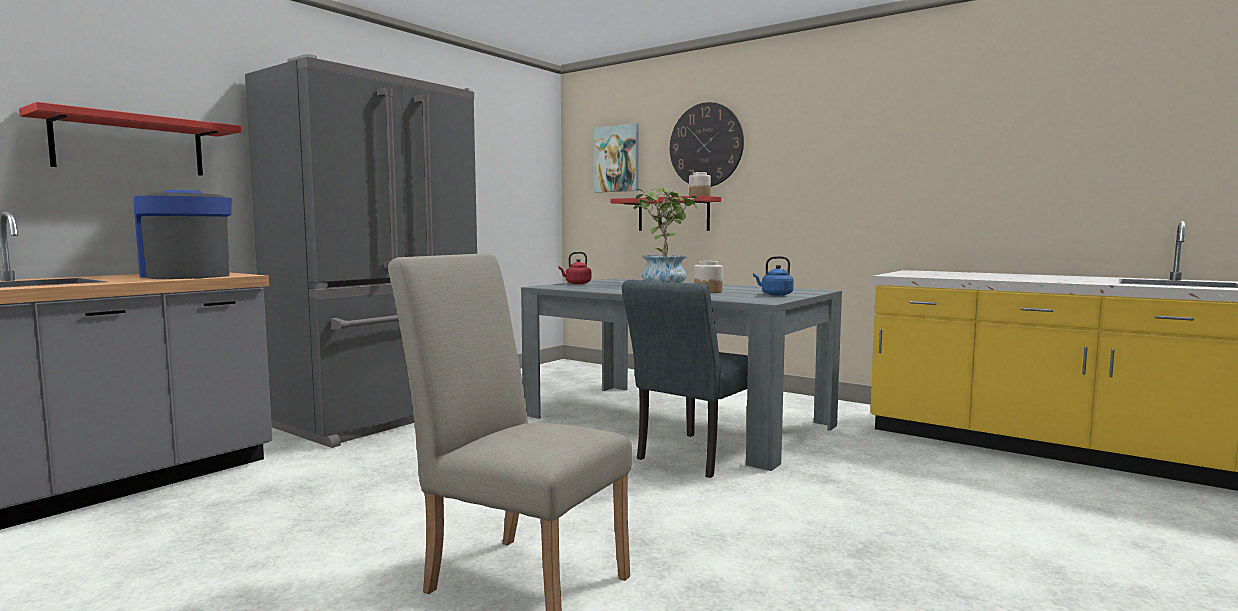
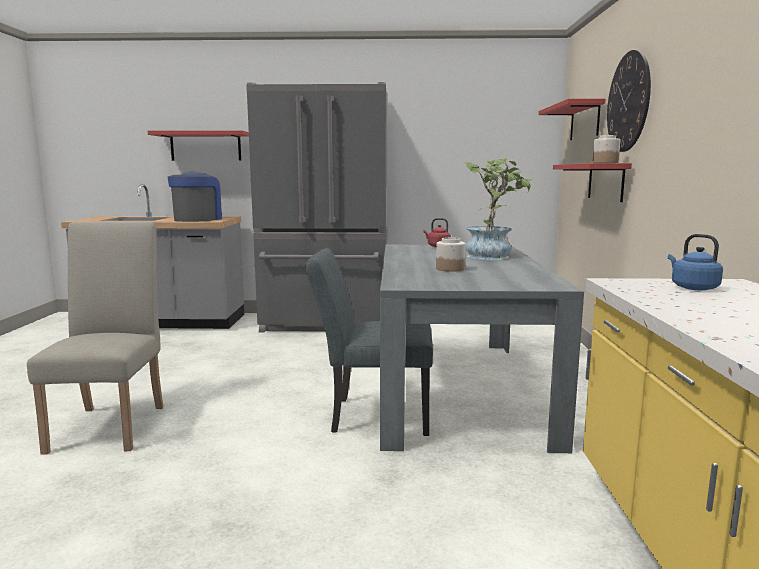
camera: 55 degrees right, 5 degrees up
picture [594,123,639,193] -> red shelf [538,99,606,140]
blue kettle [753,256,794,296] -> blue kettle moved to [668,234,723,291]

